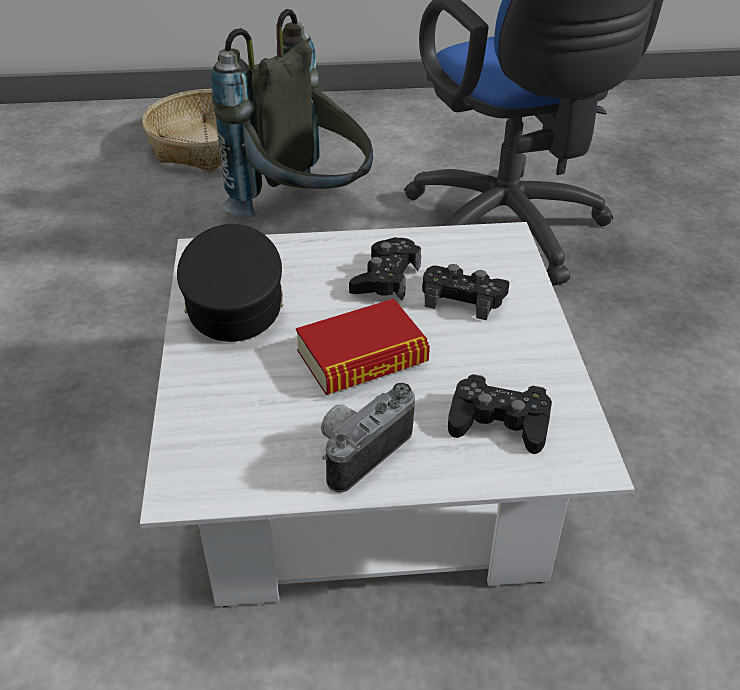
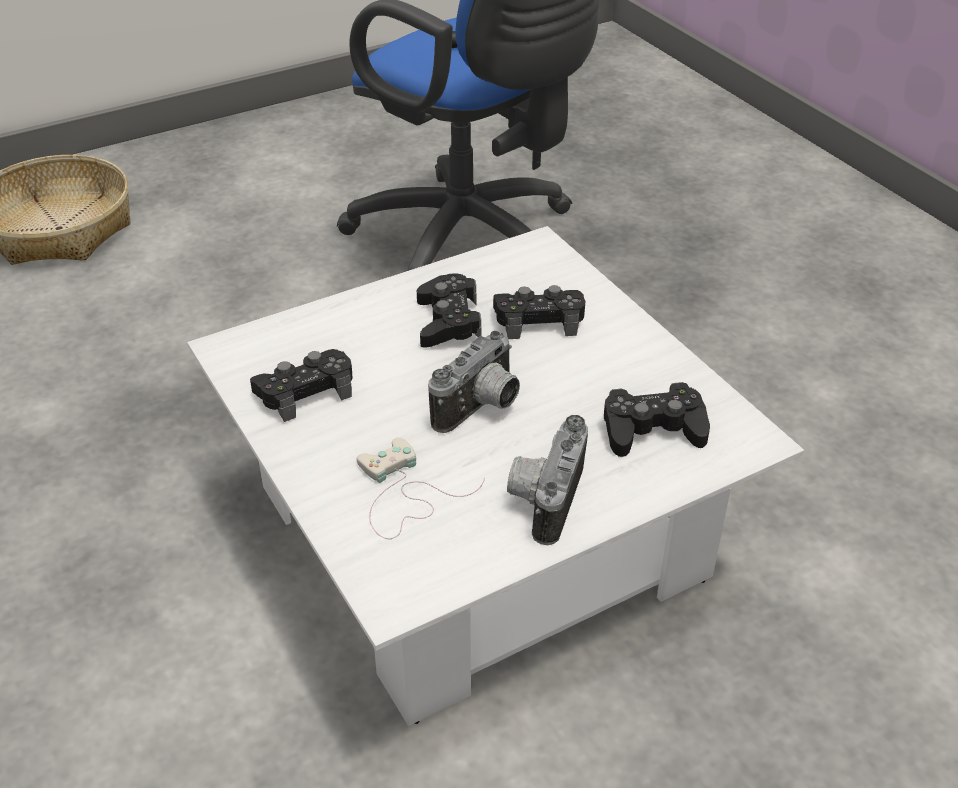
camera: 25 degrees left, 0 degrees up
black cap [177,224,283,342] -> black game controller [250,349,353,422]
grey backpack [211,9,373,217] -> none
book [296,299,430,395] -> camera [428,331,520,433]
none -> white game controller [357,438,485,539]

